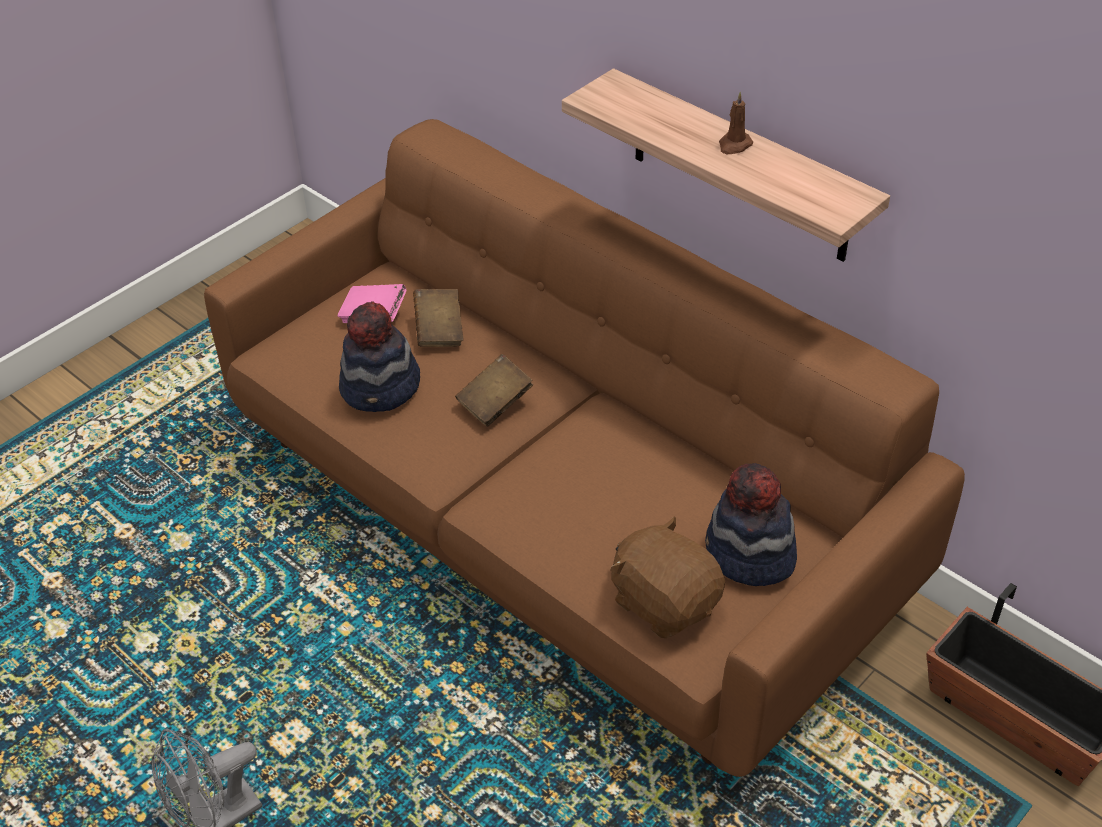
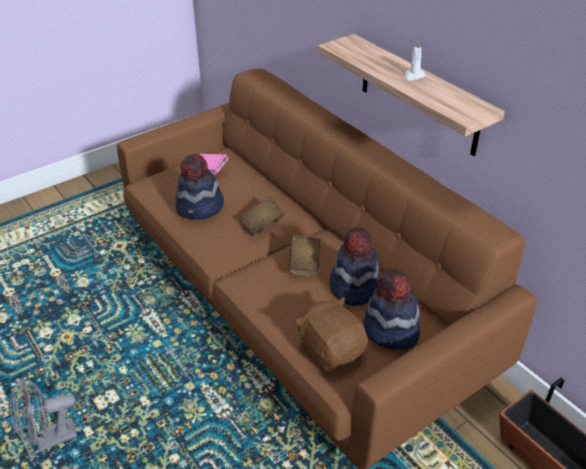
camera: 10 degrees right, 5 degrees down
brown book [413,289,463,347] -> brown book moved to [288,235,321,277]
brown candle [719,92,753,154] -> white candle [404,41,425,80]
none -> hat [330,227,380,306]

